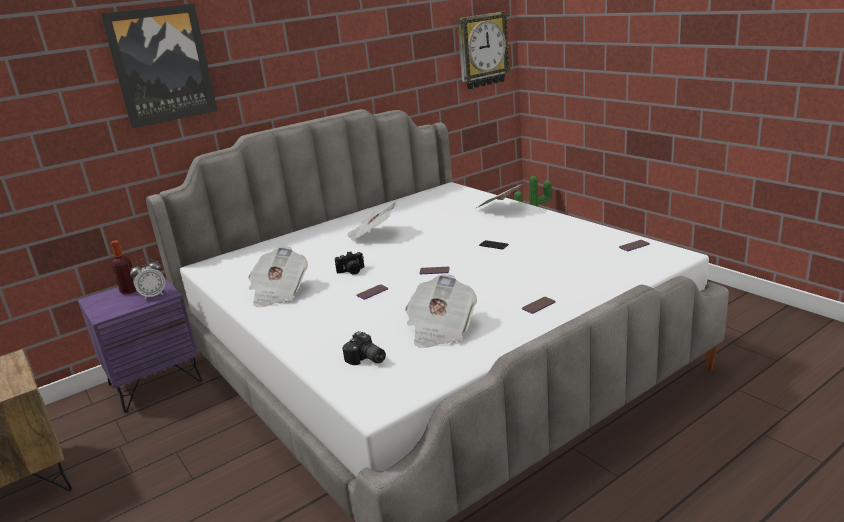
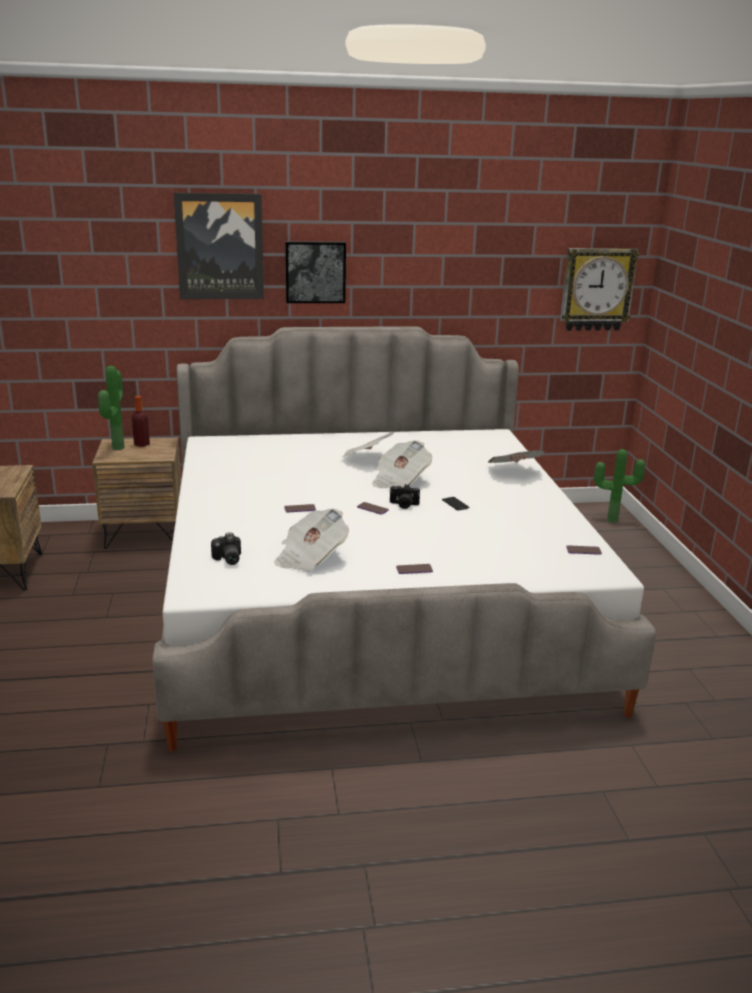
camera: 25 degrees right, 0 degrees up
purple nightstand [78,277,202,412] -> brown nightstand [92,437,181,549]
alarm clock [130,258,165,300] -> none
newspaper [249,247,308,307] -> newspaper moved to [372,441,432,488]
camera [335,251,364,275] -> camera moved to [389,484,420,509]
none -> potted plant [98,366,125,450]
none -> picture [285,241,346,303]

